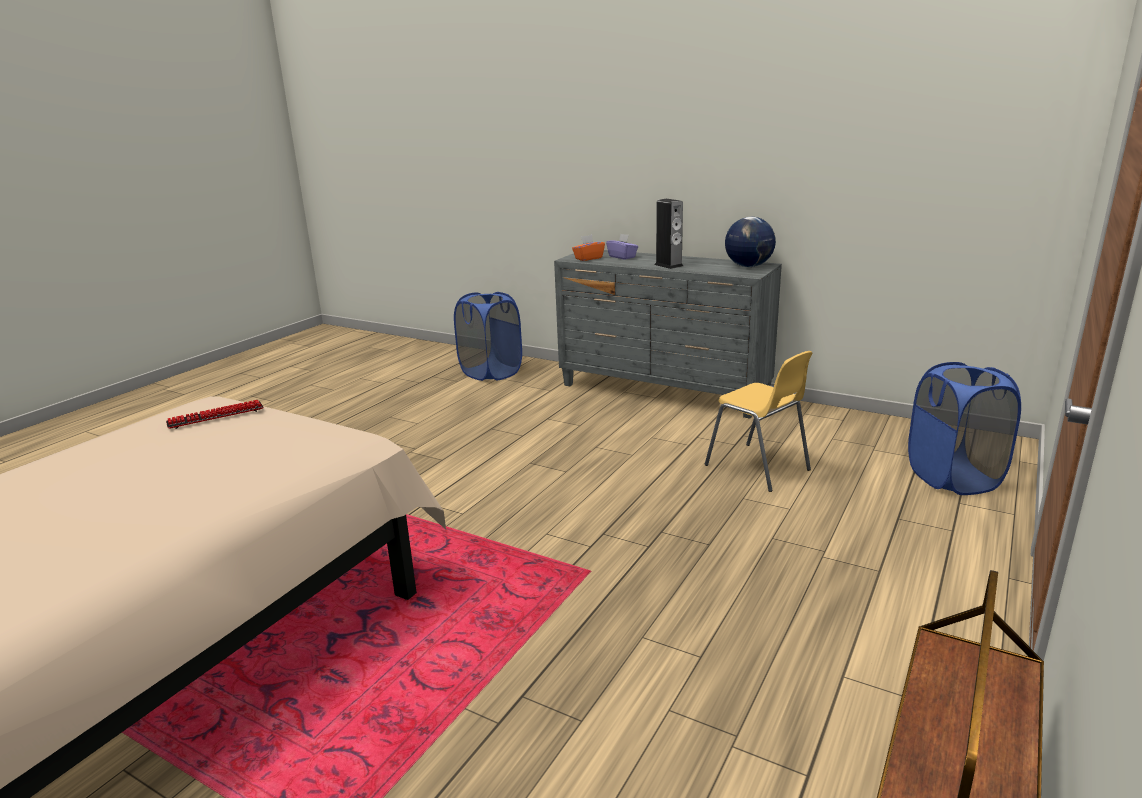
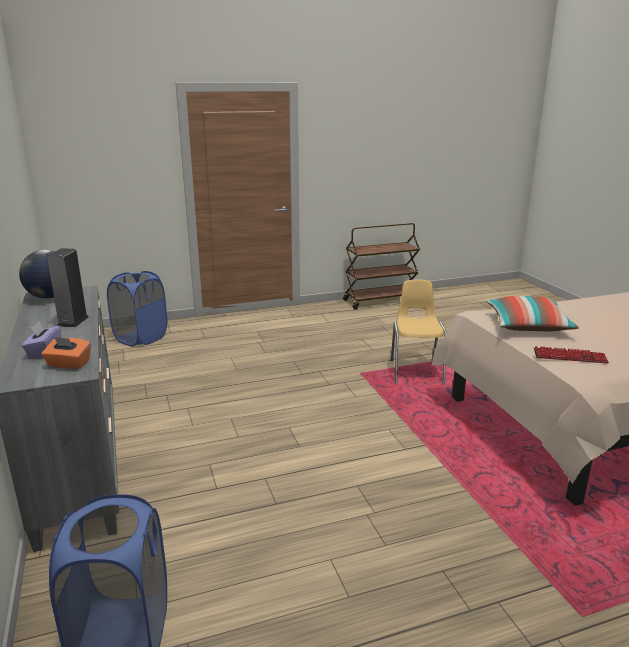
camera: 140 degrees left, 0 degrees up
yellow chair [705,351,813,492] -> yellow chair moved to [391,280,447,385]
none -> pillow [486,296,579,331]

